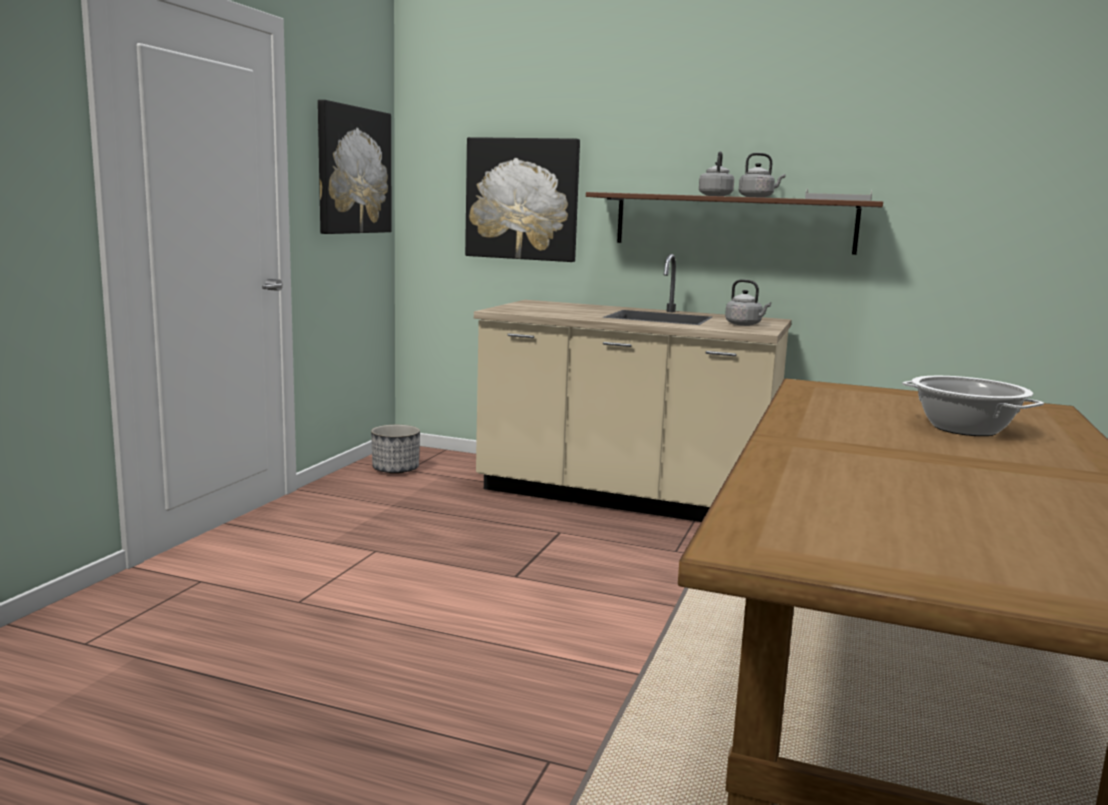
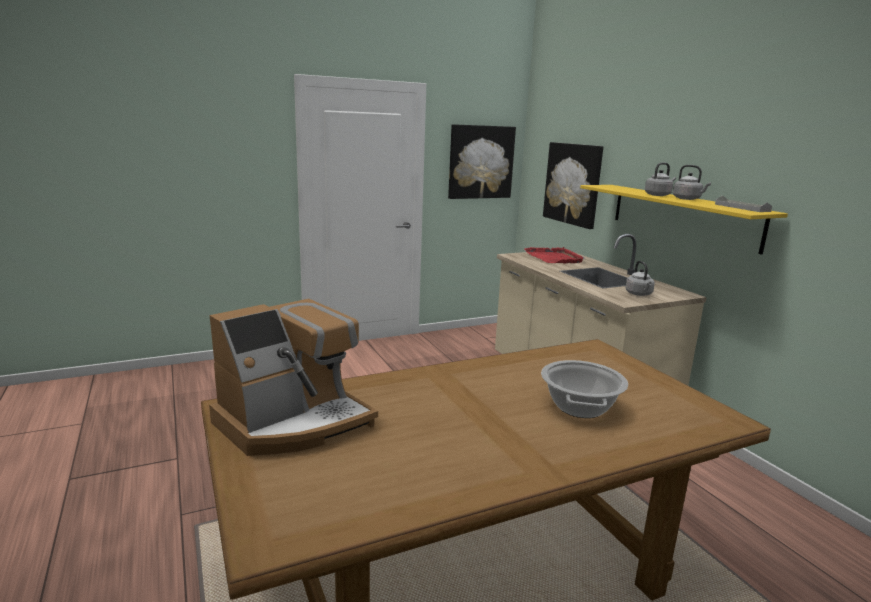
camera: 45 degrees right, 5 degrees up
planter [371,425,420,474] -> none
brown shelf [586,192,883,255] -> yellow shelf [580,185,788,255]
none -> coffee machine [209,299,378,456]
none -> red tray [524,247,585,264]

